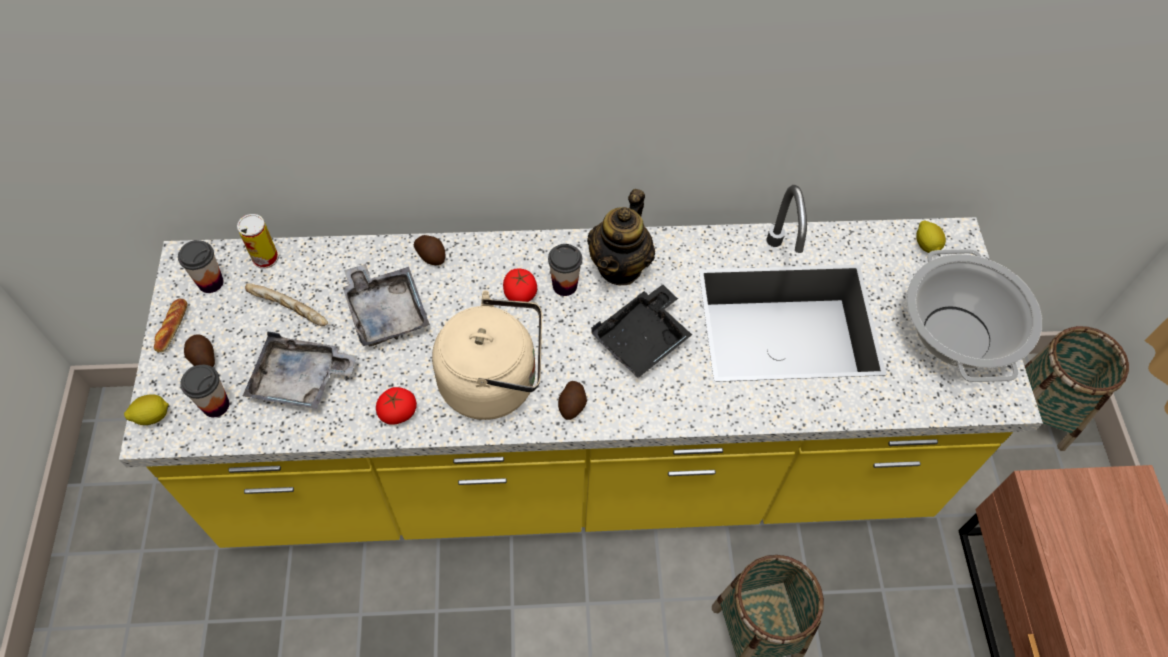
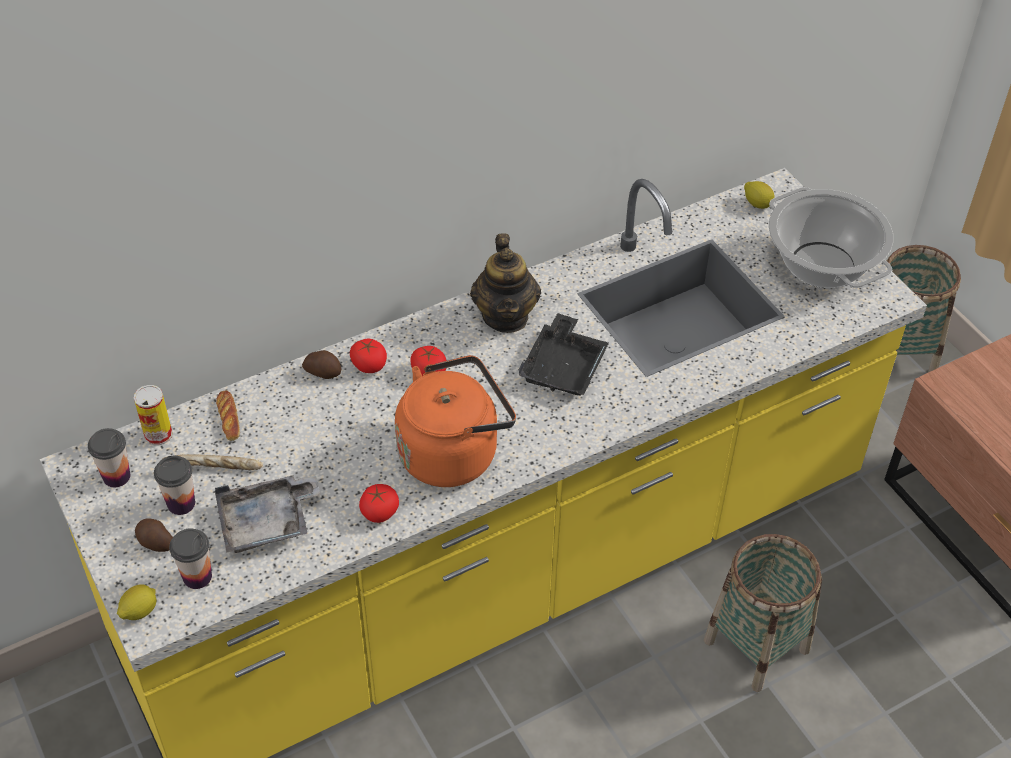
camera: 25 degrees left, 10 degrees down
bread [154,298,188,352] -> bread moved to [216,390,240,441]
grey tray [343,264,430,346] -> none
beige kettle [432,290,542,420] -> orange kettle [395,355,516,487]
cup [548,244,582,296] -> cup moved to [154,455,195,515]
potato [558,381,587,420] -> none
none -> tomato [350,339,387,373]

